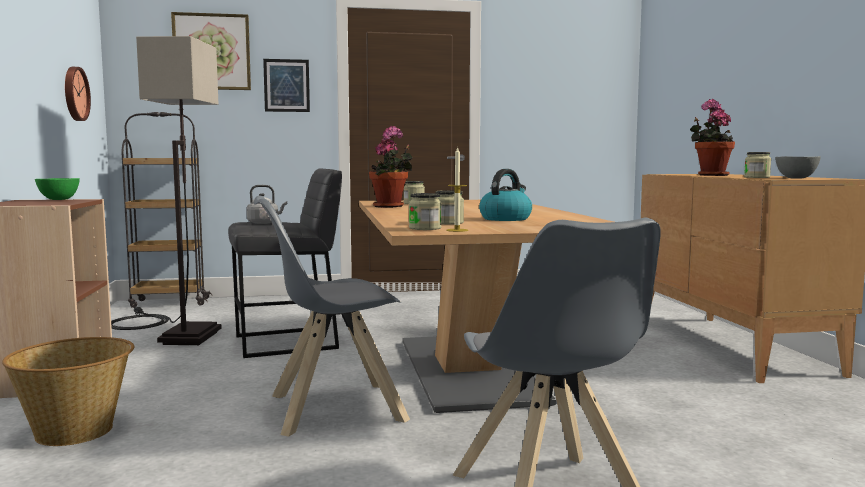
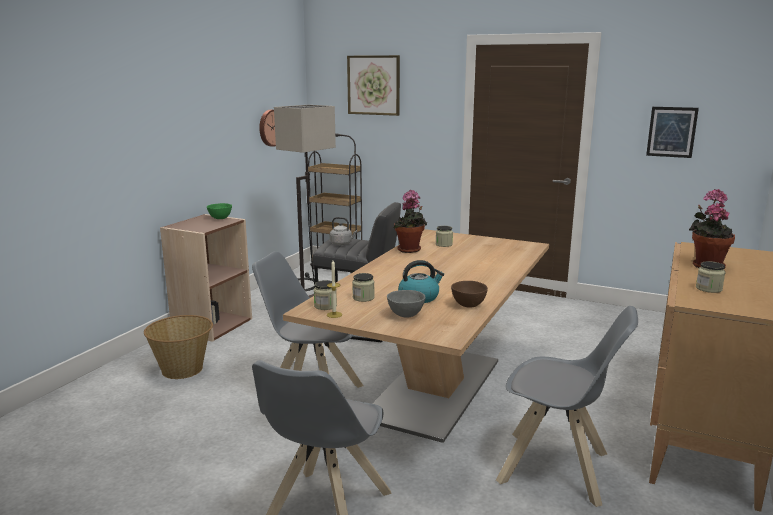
camera: 35 degrees right, 10 degrees up
picture [263,59,310,112] -> picture moved to [646,107,699,158]
grey bowl [775,156,821,179] -> grey bowl moved to [387,290,425,318]
none -> brown bowl [451,281,488,308]
none -> grey chair [496,306,638,507]

